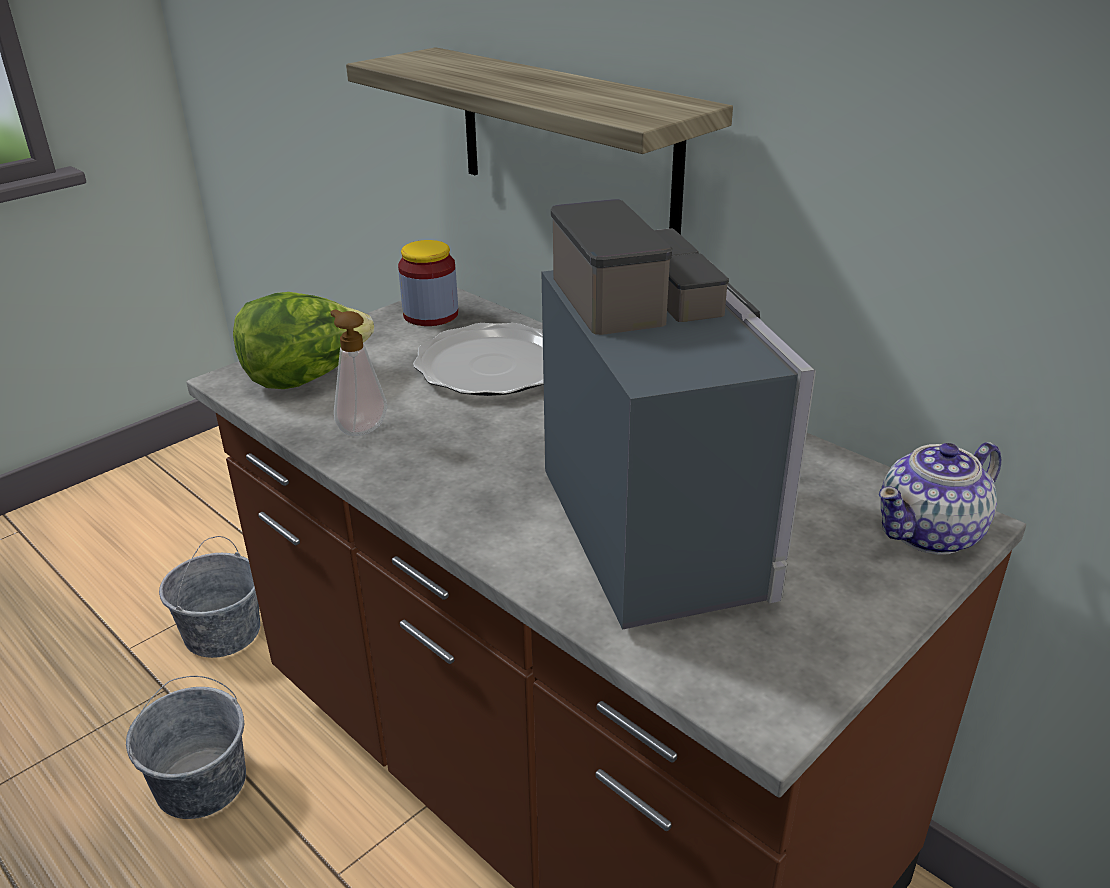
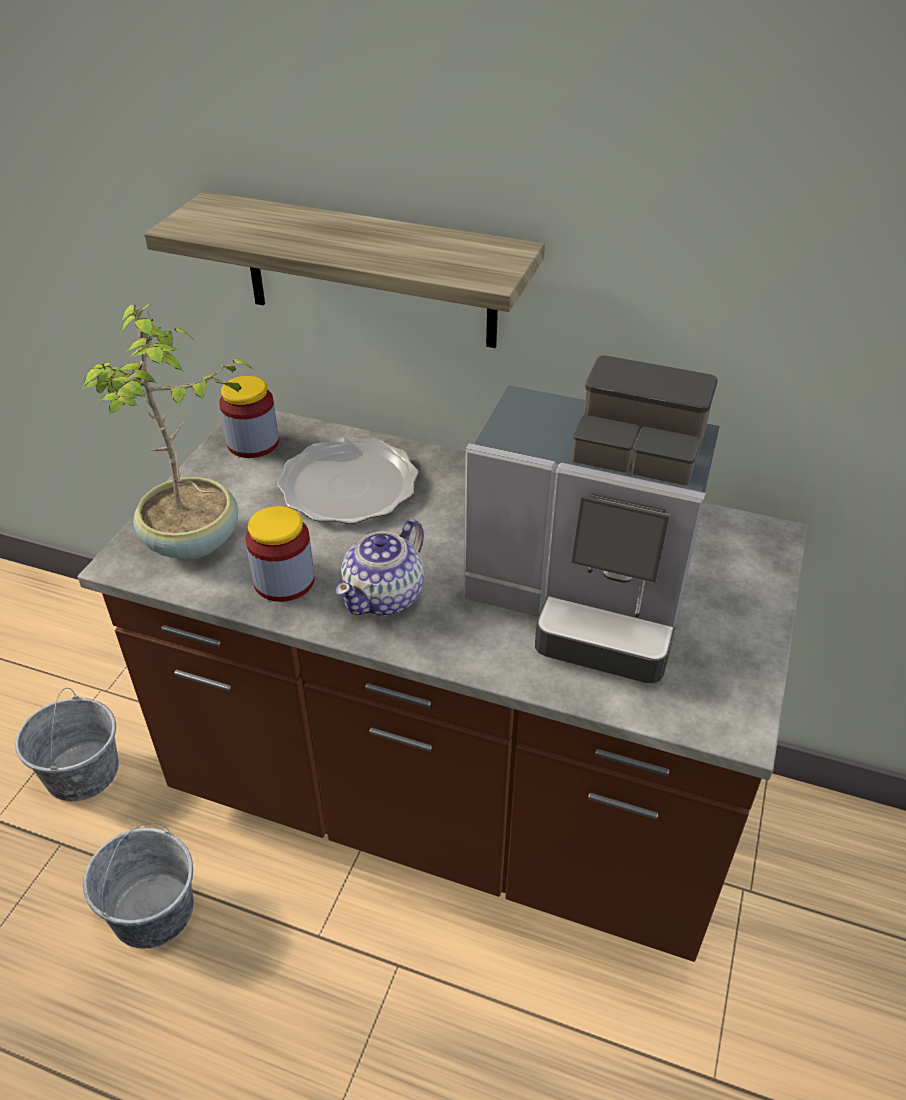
camera: 25 degrees left, 10 degrees up
lettuce [233,292,374,389] -> potted plant [81,304,253,560]
soap dispenser [331,309,387,436] -> jar [245,506,315,602]
coffee machine [541,199,816,630] -> coffee machine turned 150 degrees clockwise [464,355,720,683]
teapot [879,442,1001,555] -> teapot moved to [336,519,424,616]

